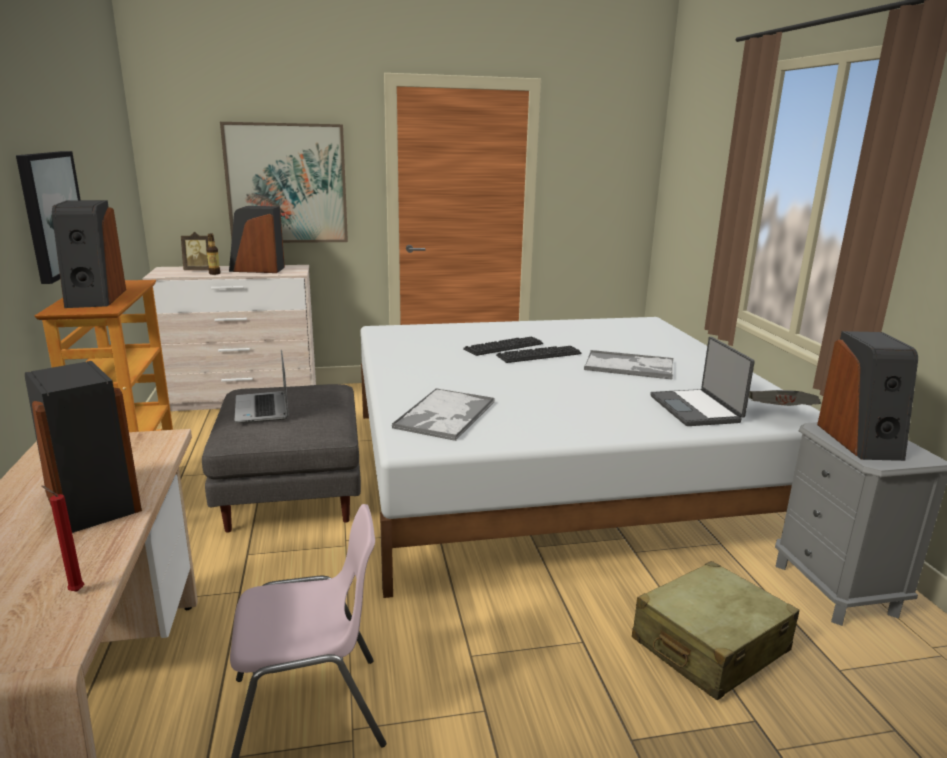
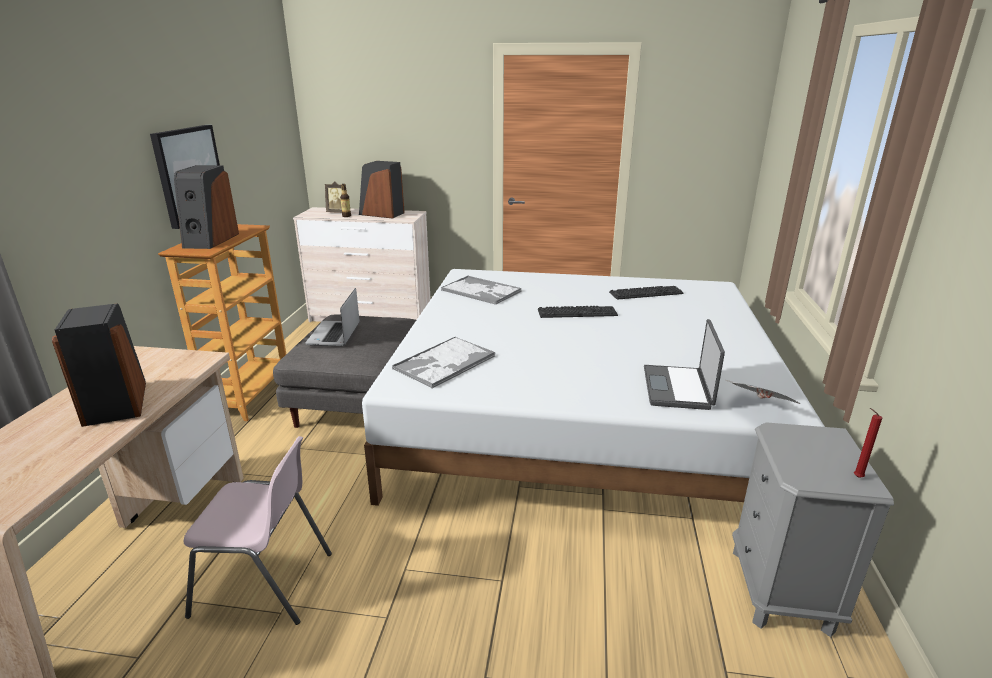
camera: 20 degrees right, 5 degrees up
red candle [41,486,84,592] -> red candle moved to [854,408,882,478]
picture [220,122,348,243] -> none
keyboard [463,337,543,356] -> keyboard moved to [609,286,684,300]
tray [584,350,673,380] -> tray moved to [441,276,522,305]
beige suitcase [632,561,799,700] -> none
speaker [817,331,918,461] -> none

